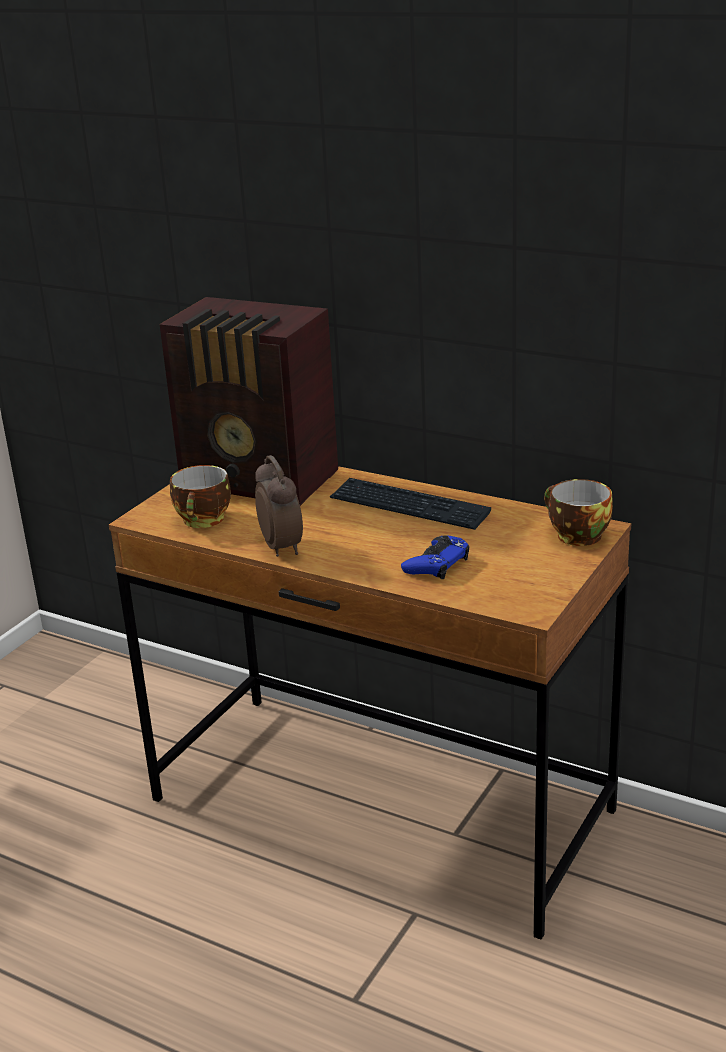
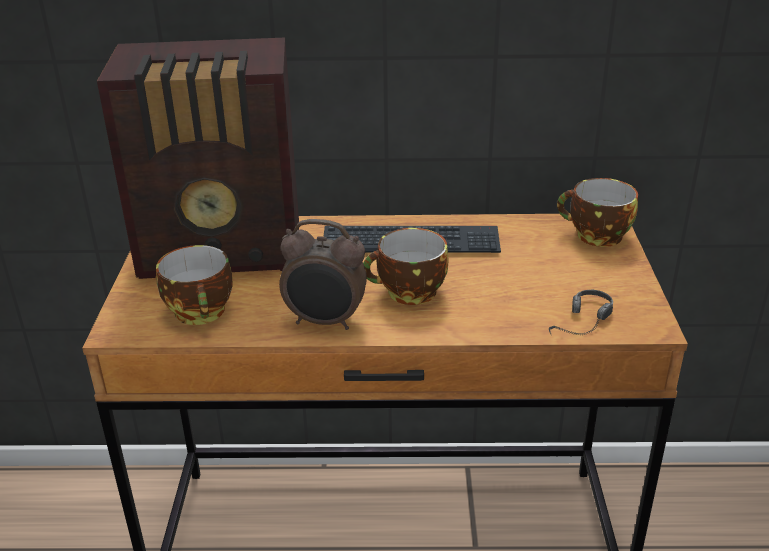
camera: 30 degrees left, 5 degrees up
alarm clock [255,455,303,557] -> alarm clock turned 150 degrees clockwise [279,219,367,330]
blue game controller [401,535,469,579] -> none
none -> cup [363,228,449,305]
none -> headphones [549,290,613,336]

